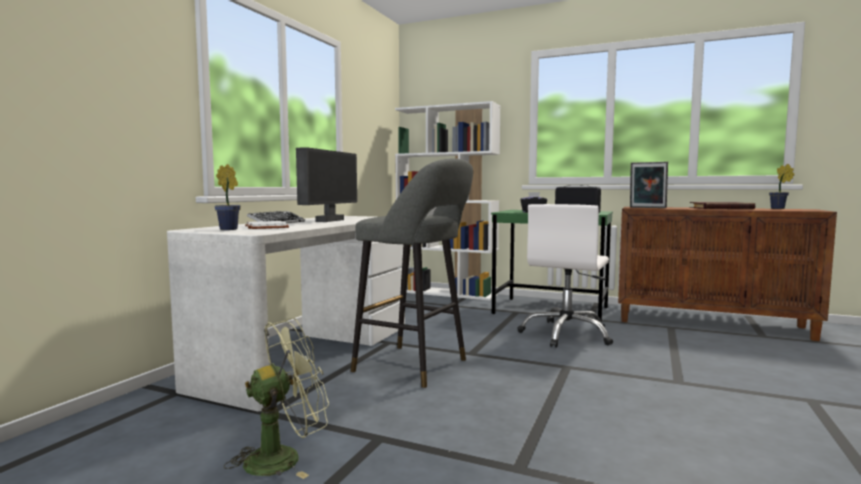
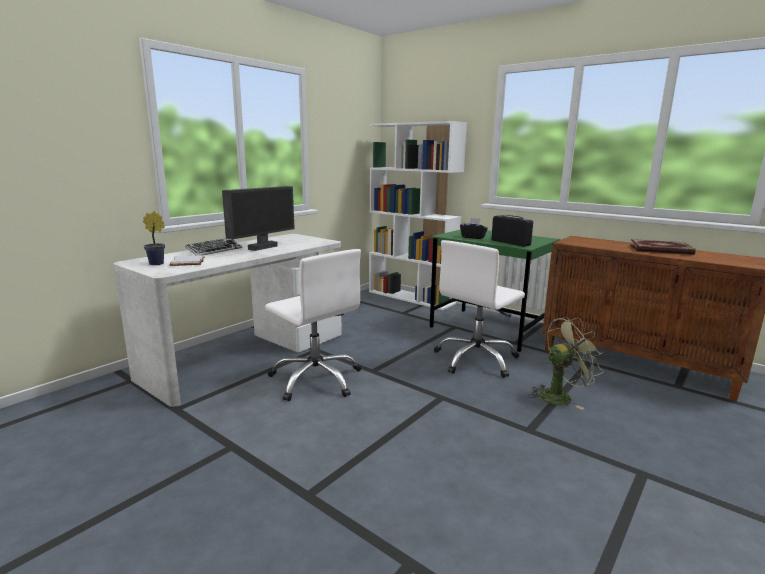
camera: 15 degrees right, 10 degrees up
green fan [224,318,330,479] -> green fan moved to [528,317,604,410]
grey stool [351,158,473,388] -> white office chair [265,249,361,401]
picture frame [630,162,668,208] -> none
potted plant [769,164,794,209] -> none

